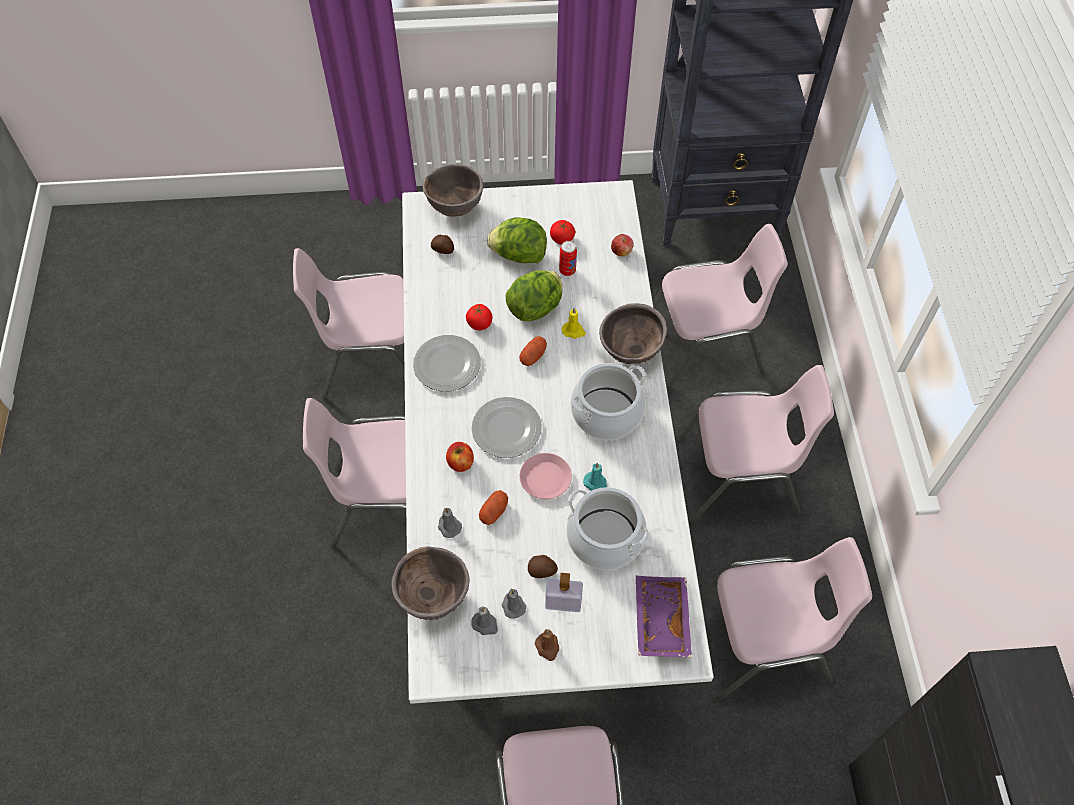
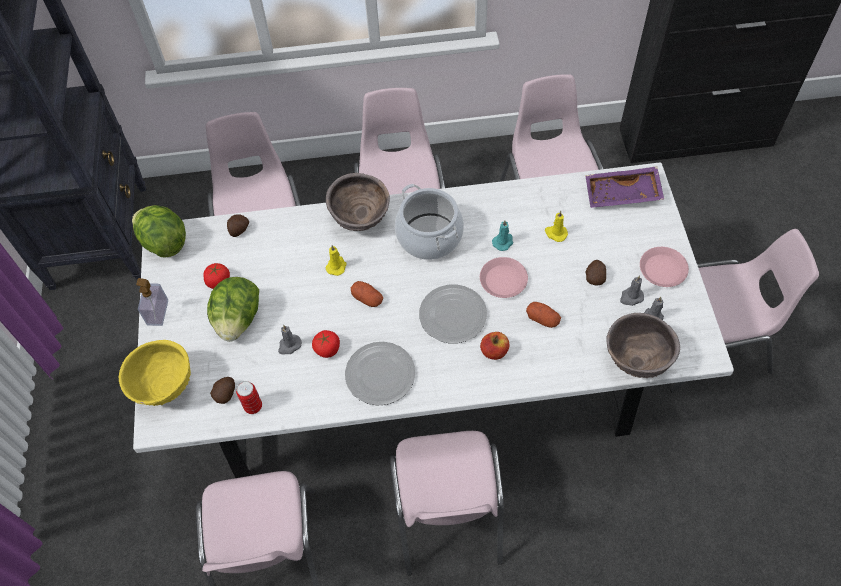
camera: 90 degrees left, 0 degrees up
brown bowl [423,164,484,217] -> yellow bowl [119,340,191,406]
grey candle [438,508,462,538] -> grey candle moved to [278,325,302,355]
lettuce [506,270,562,321] -> lettuce moved to [132,205,186,258]
brown candle [534,629,559,661] -> pink plate [640,247,689,287]
soap dispenser [545,573,583,612] -> soap dispenser moved to [136,278,168,326]
can [559,241,577,276] -> can moved to [236,381,262,414]
cooking pot [566,487,649,570] -> yellow candle [545,211,568,242]
apple [611,234,634,256] -> potato [227,214,249,237]

